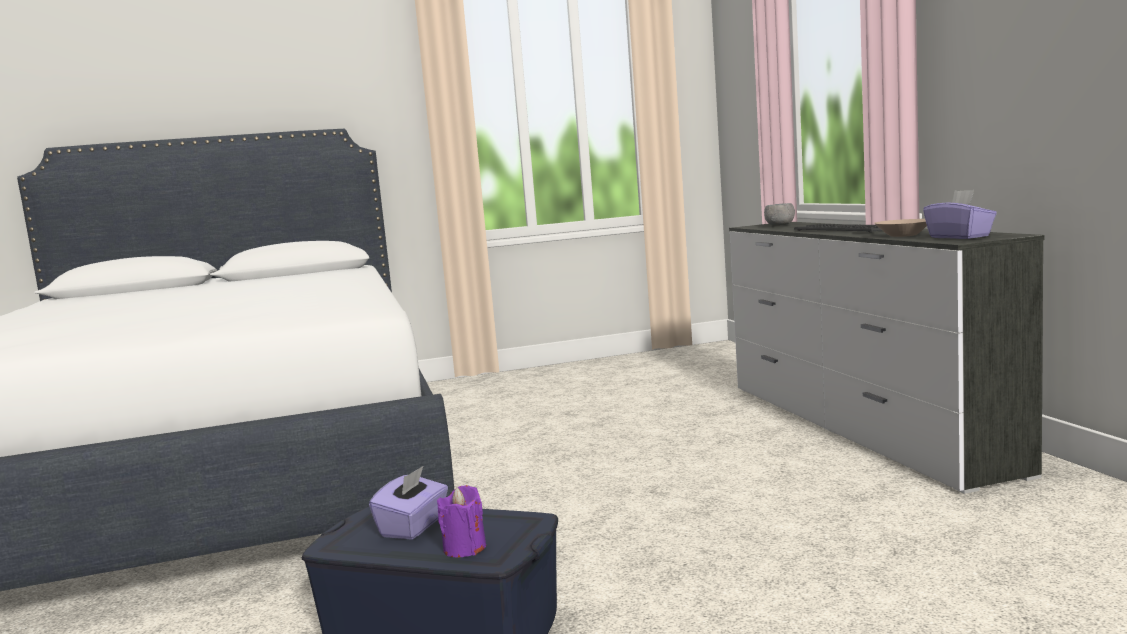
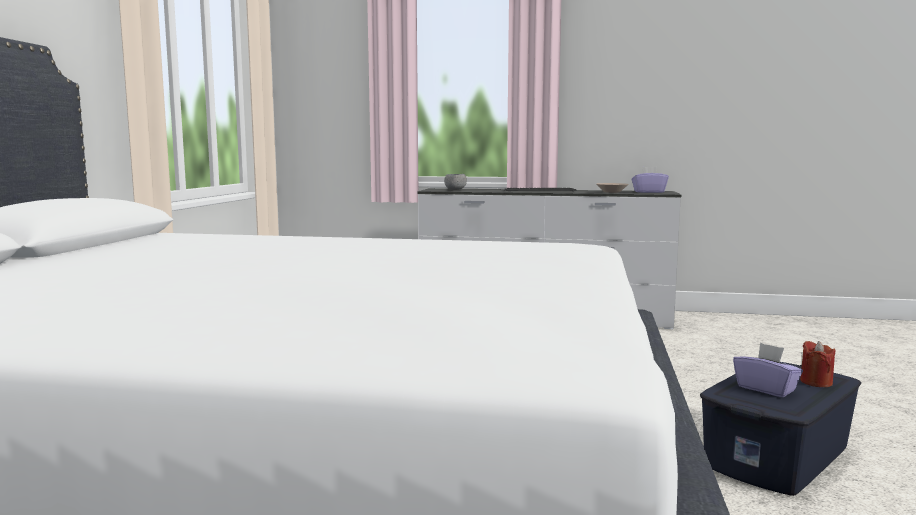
camera: 65 degrees left, 0 degrees up
purple candle [437,485,486,557] -> red candle [800,341,835,387]

